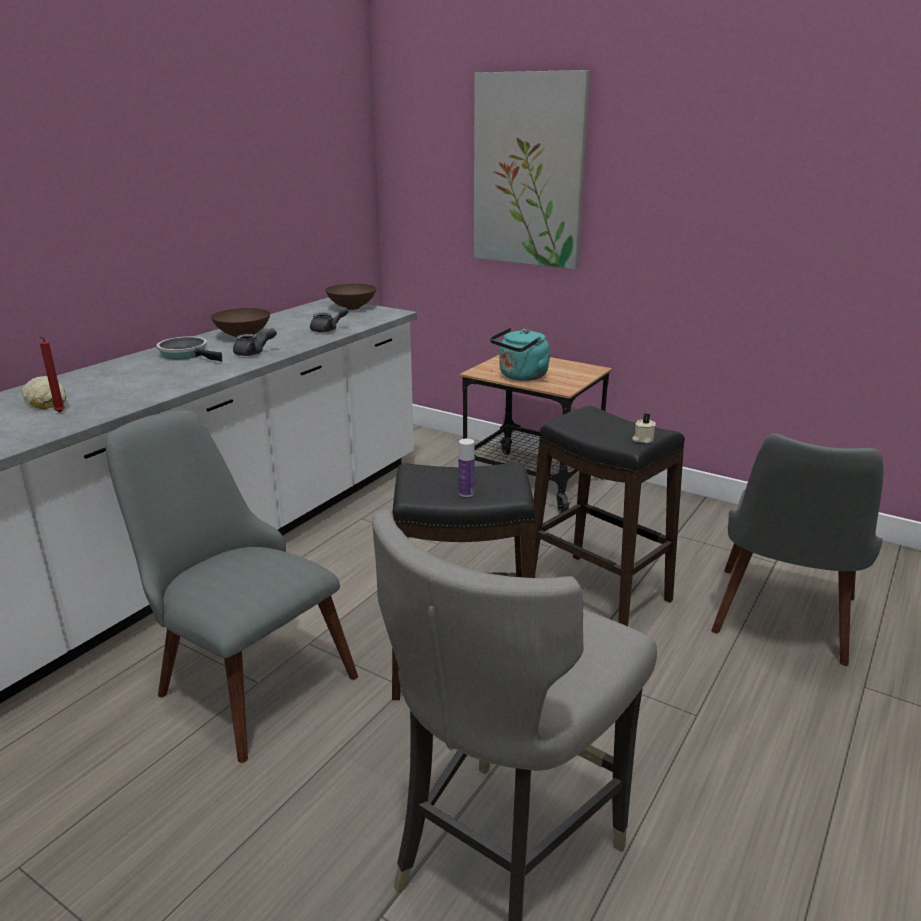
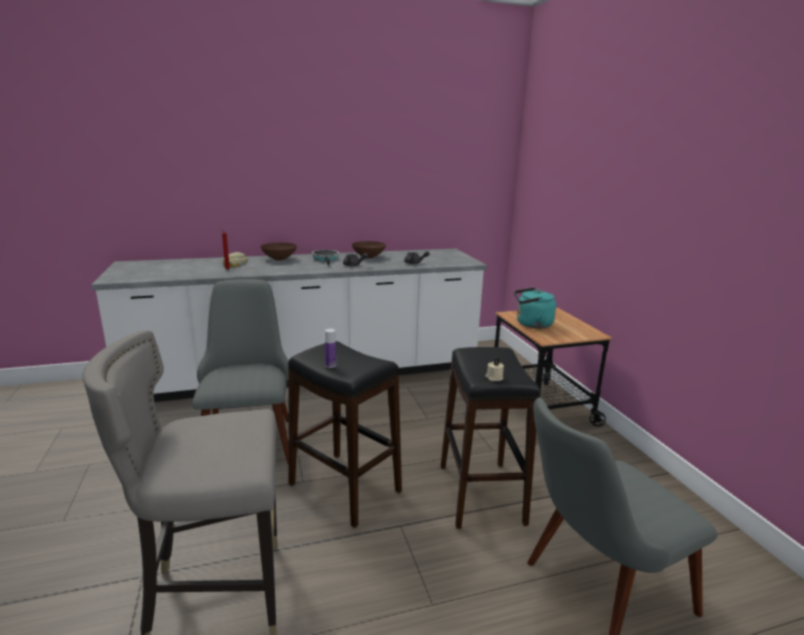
camera: 40 degrees right, 5 degrees down
brown bowl [325,284,376,310] -> brown bowl moved to [261,243,297,260]
picture [474,70,590,269] -> none

